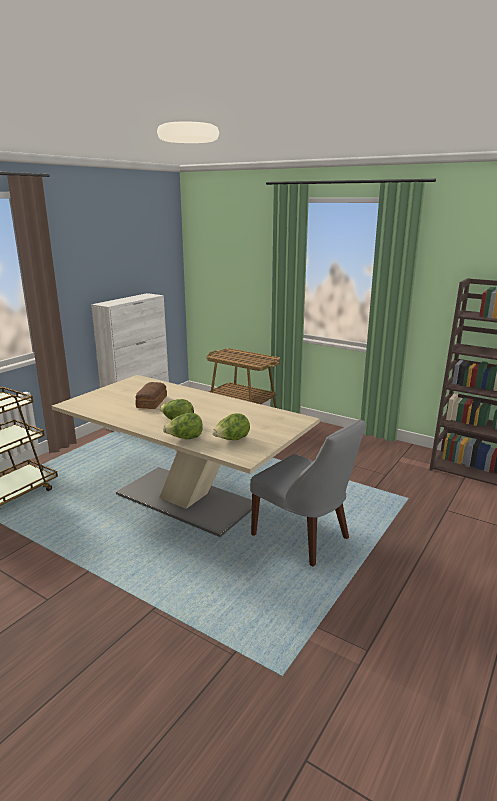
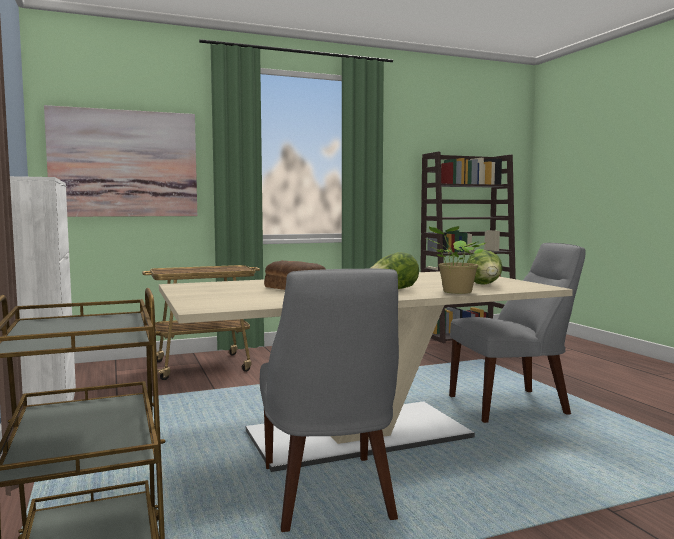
camera: 55 degrees left, 15 degrees down
lettuce [163,413,203,439] -> potted plant [427,226,485,294]
none -> picture [44,105,197,217]
none -> grey chair [260,269,399,532]

